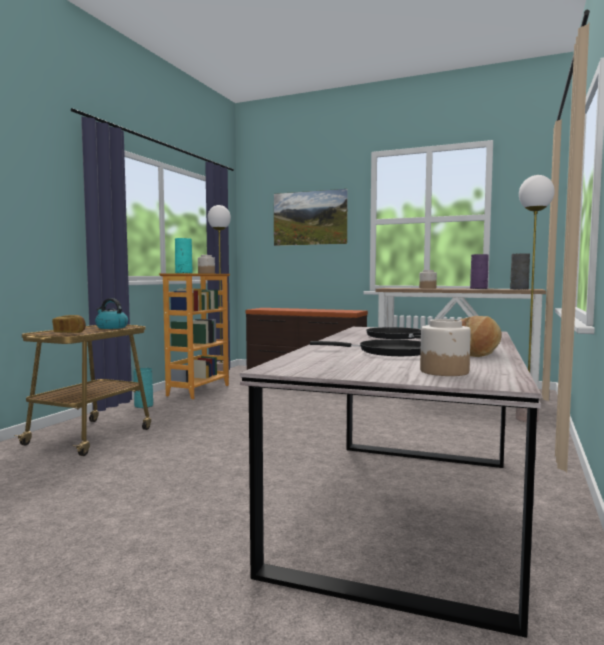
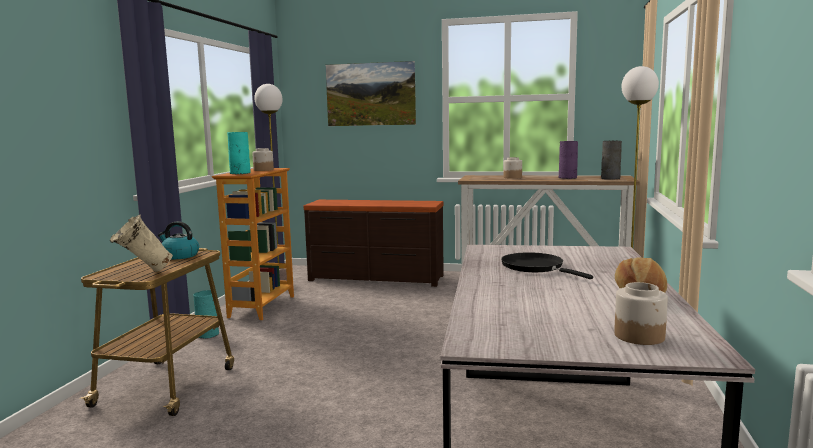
camera: 10 degrees left, 5 degrees up
bread [52,315,86,333] -> beige vase [110,215,173,272]
black frying pan [310,339,421,356] -> none

